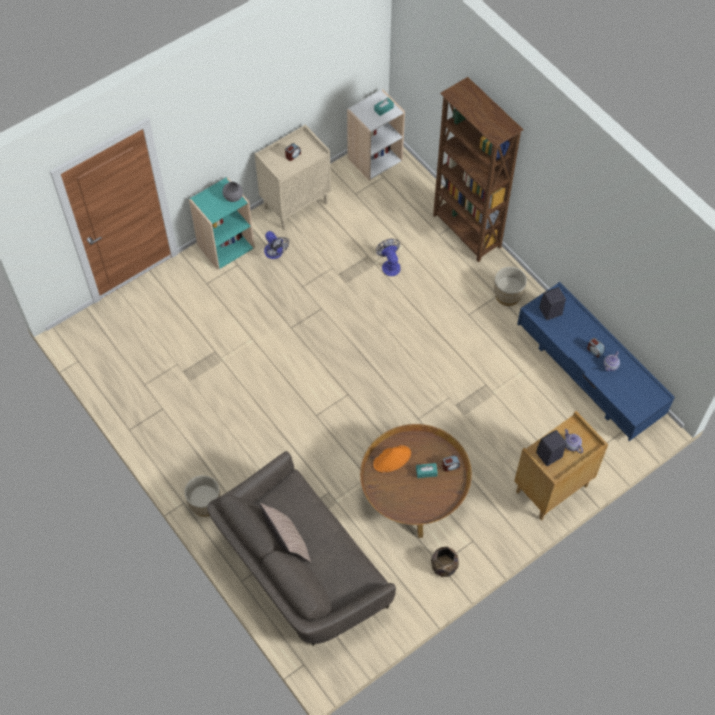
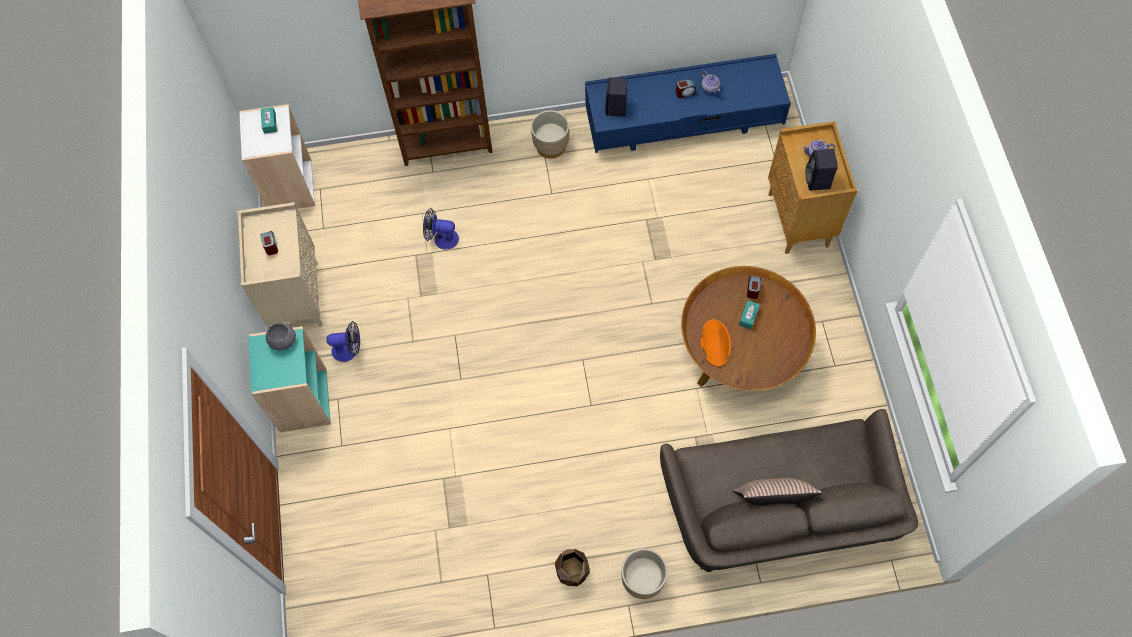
camera: 60 degrees left, 5 degrees up
brown planter [431,547,459,577] -> brown planter moved to [555,549,590,586]

